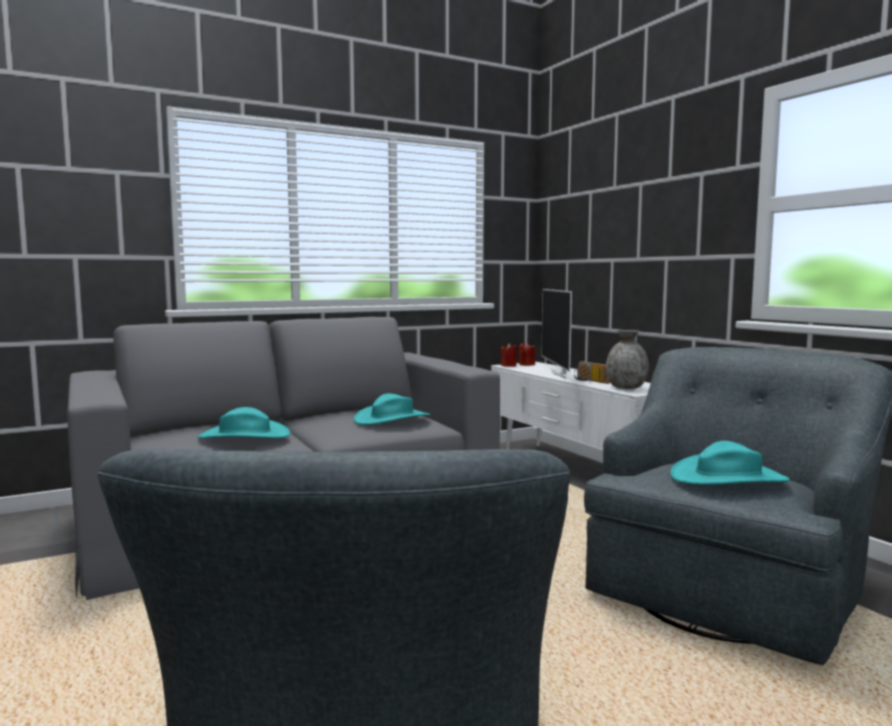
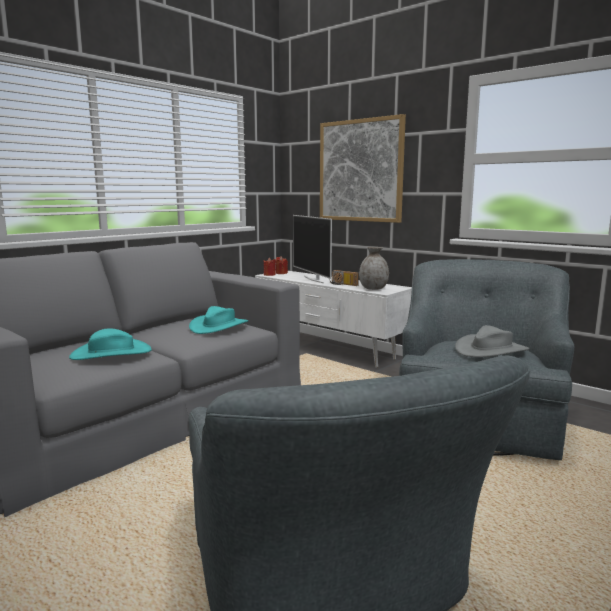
camera: 20 degrees left, 5 degrees up
turquoise hat [670,441,790,485] -> grey hat [455,325,529,357]
none -> picture [320,114,406,223]

